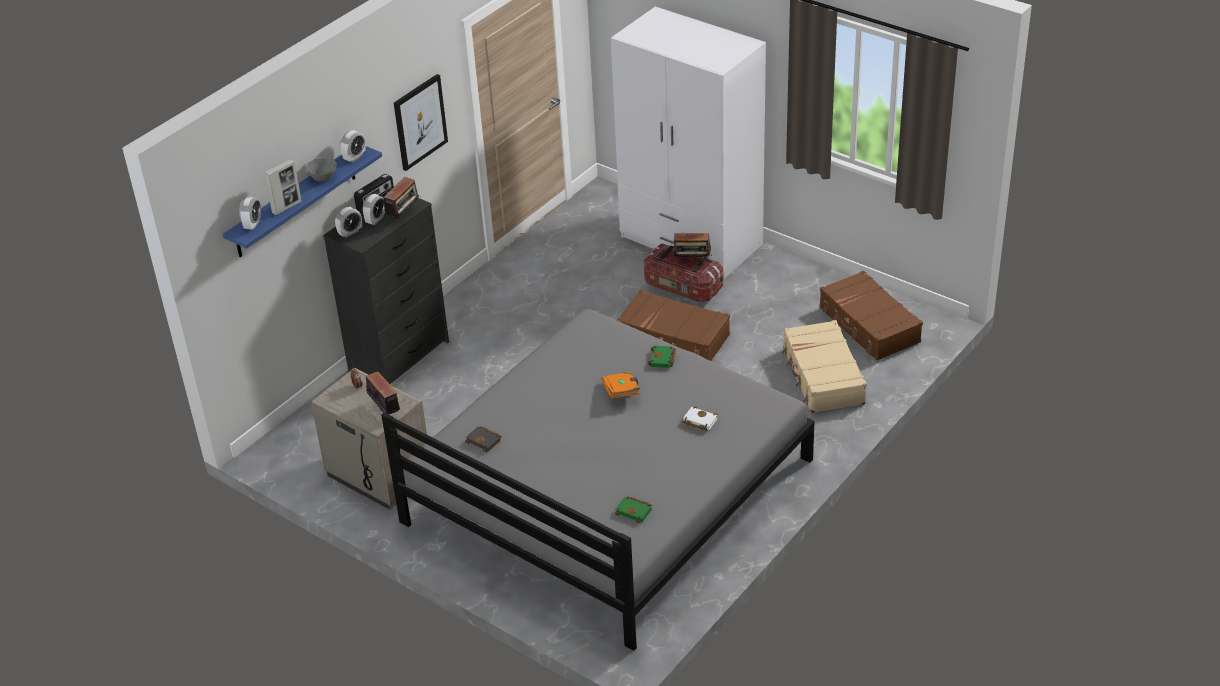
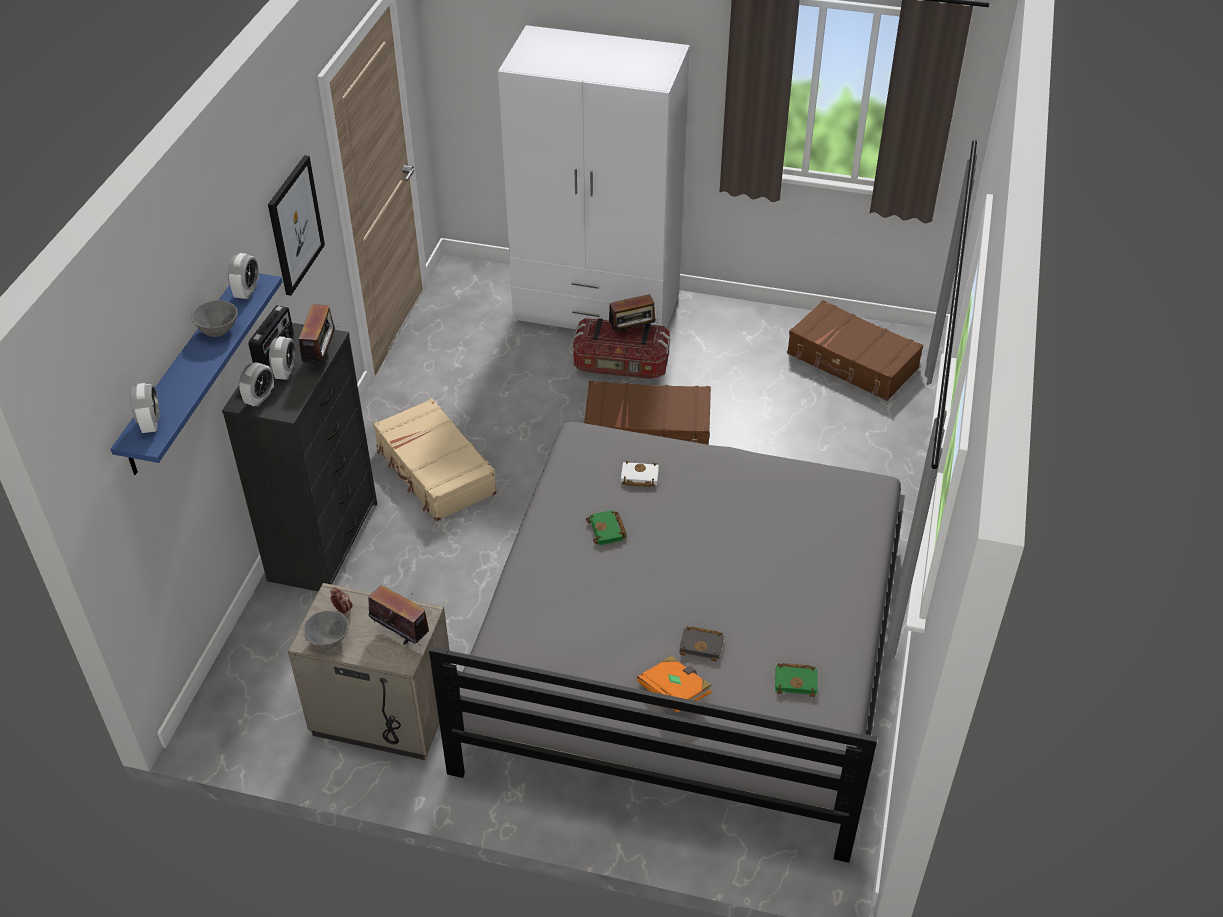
camera: 25 degrees left, 5 degrees up
picture frame [264,159,302,215] -> none
black book [465,426,501,452] -> black book moved to [679,626,724,662]
orange book [601,371,640,399] -> orange book moved to [637,656,712,713]
green book [648,346,676,368] -> green book moved to [586,510,627,545]
white book [683,406,718,431] -> white book moved to [621,461,659,487]
beige suitcase [781,320,867,413] -> beige suitcase moved to [373,398,497,521]
none -> grey bowl [303,611,349,650]

